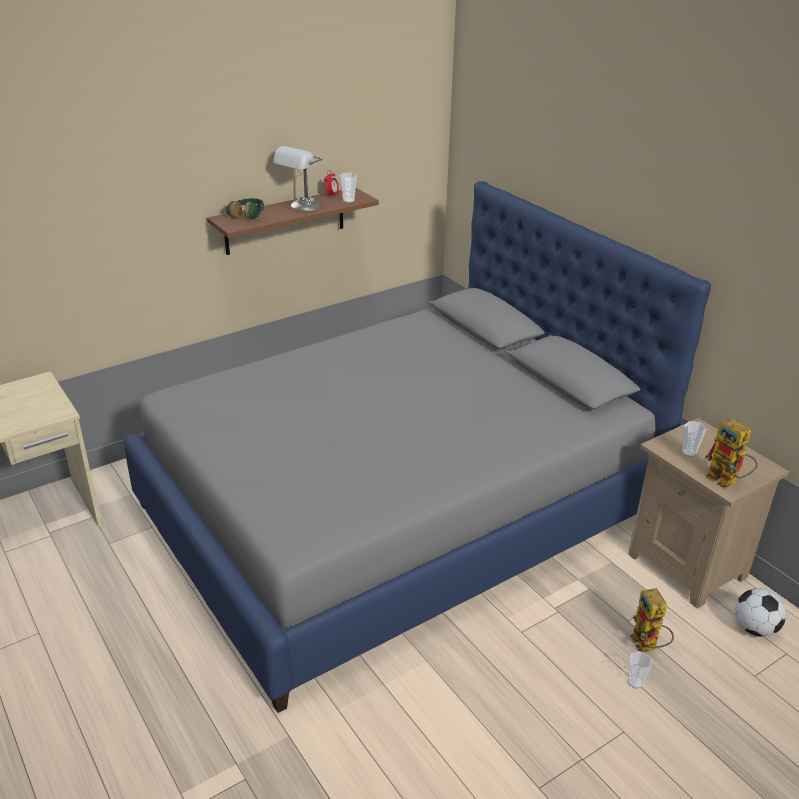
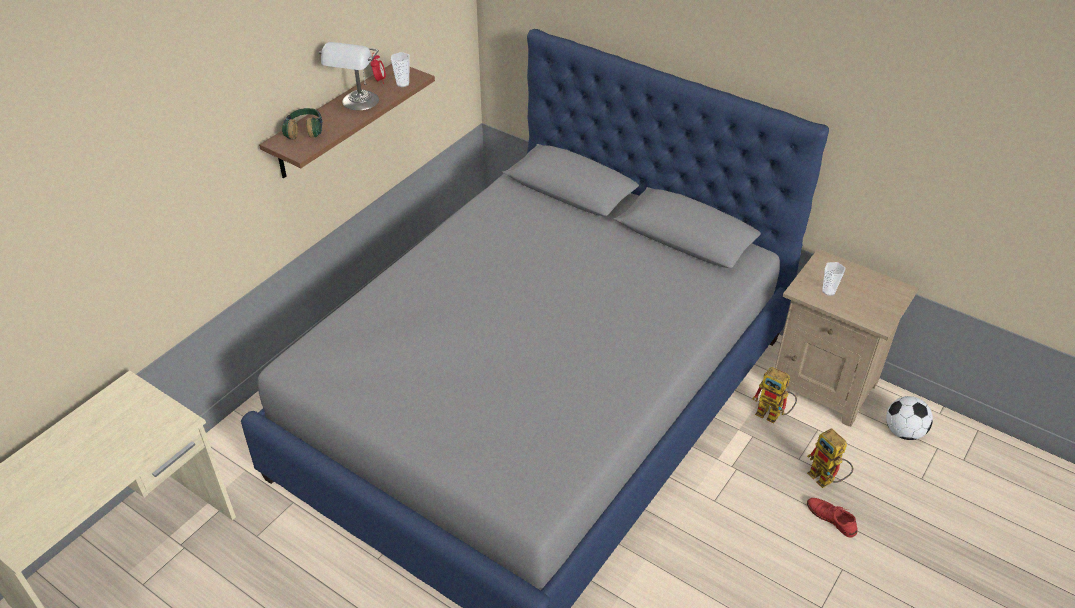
camera: 20 degrees left, 10 degrees up
cup [628,651,652,689] -> red shoe [807,498,858,538]
toy robot [704,418,758,489] -> toy robot moved to [752,367,797,423]

